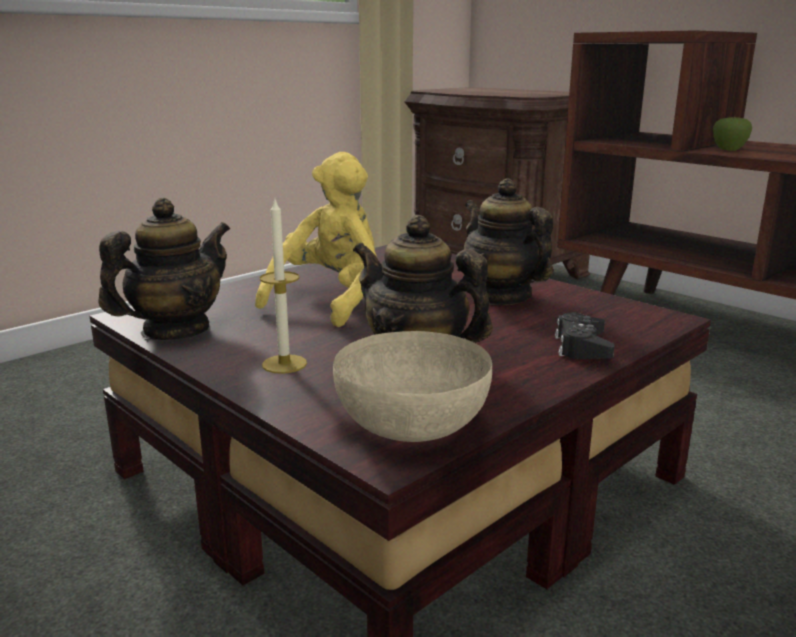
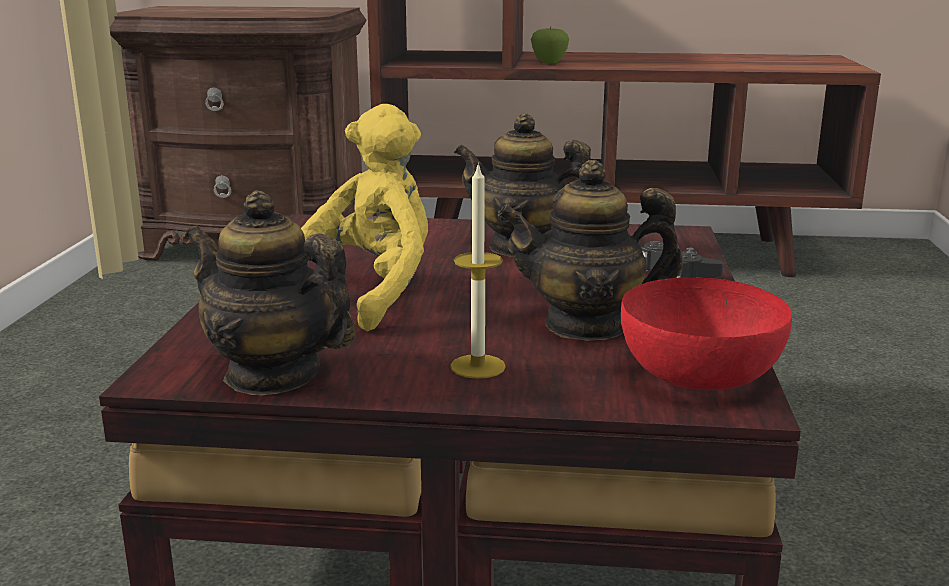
camera: 40 degrees left, 0 degrees up
teapot [98,197,230,340] -> teapot turned 60 degrees counterclockwise [185,191,355,395]
yellow plush toy [255,152,377,327] -> yellow plush toy turned 45 degrees clockwise [301,104,428,332]
beige bowl [333,331,492,442] -> red bowl [621,277,792,390]

